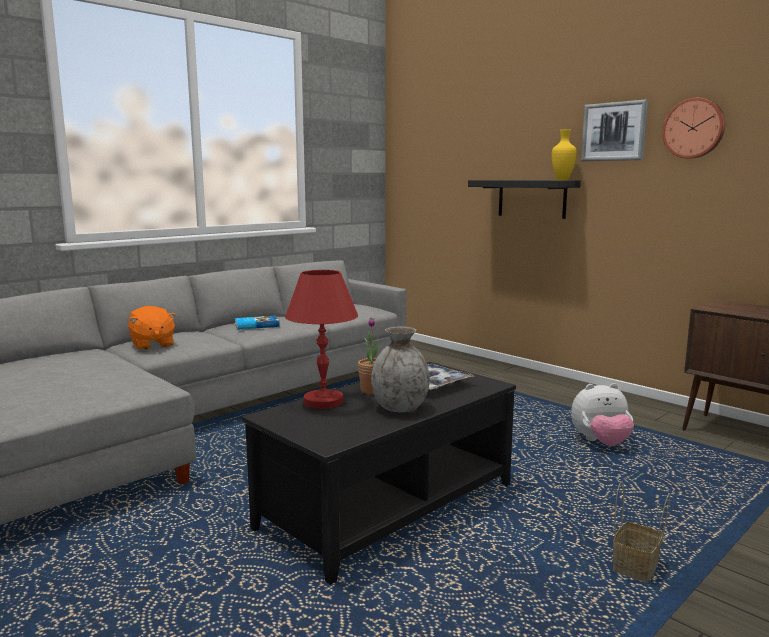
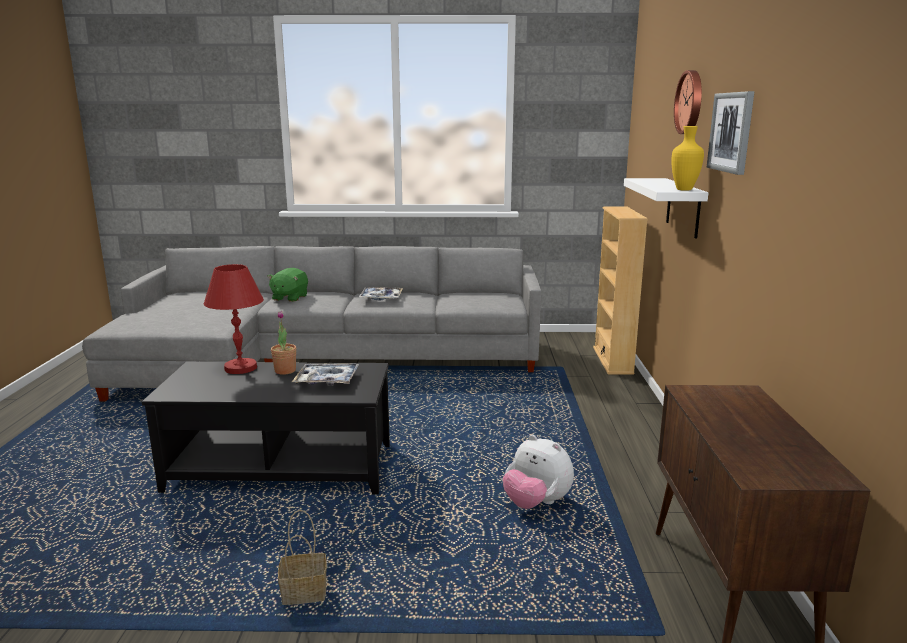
camera: 45 degrees right, 5 degrees up
orange plush toy [128,306,176,350] -> green plush toy [267,268,308,302]
book [235,316,280,330] -> tray [359,287,403,300]
grey vase [371,327,430,412] -> none
black shelf [468,180,581,219] -> white shelf [624,178,709,239]
wall clock [662,98,725,159] -> wall clock moved to [674,70,702,134]
none -> beige bookcase [593,206,648,375]

